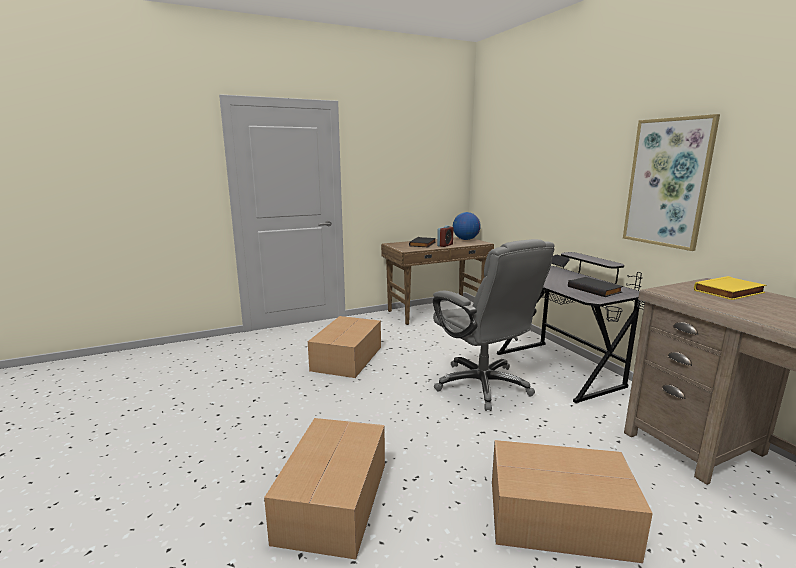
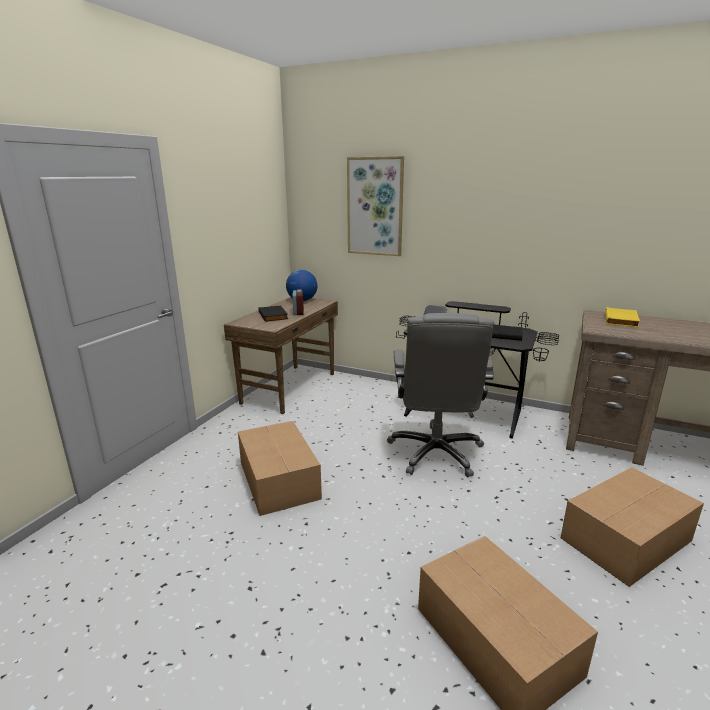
camera: 40 degrees left, 5 degrees up
grey office chair [433,239,554,411] -> grey office chair turned 75 degrees clockwise [387,313,494,477]
picture [623,114,720,251] -> picture moved to [347,156,404,256]

